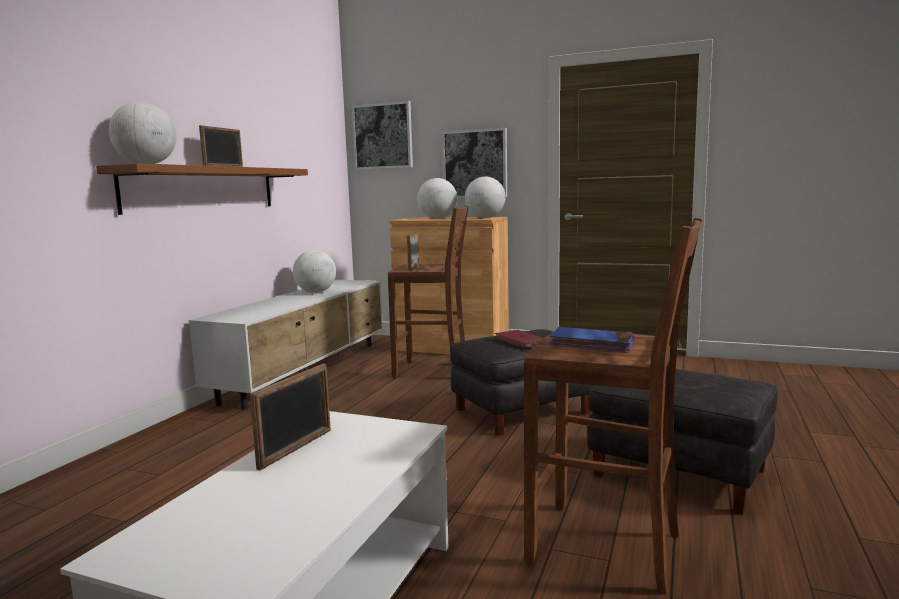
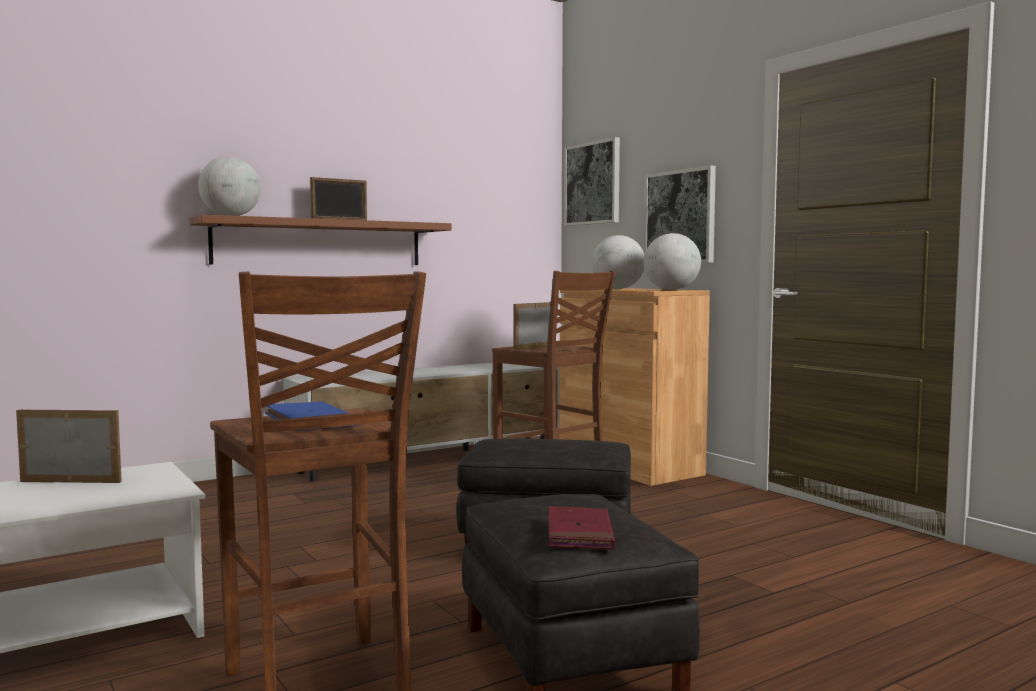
camera: 35 degrees right, 5 degrees down
picture frame [250,364,331,471] -> picture frame turned 150 degrees counterclockwise [16,410,122,483]
globe [293,250,336,293] -> none
red book [494,330,543,348] -> red book moved to [548,506,615,550]

